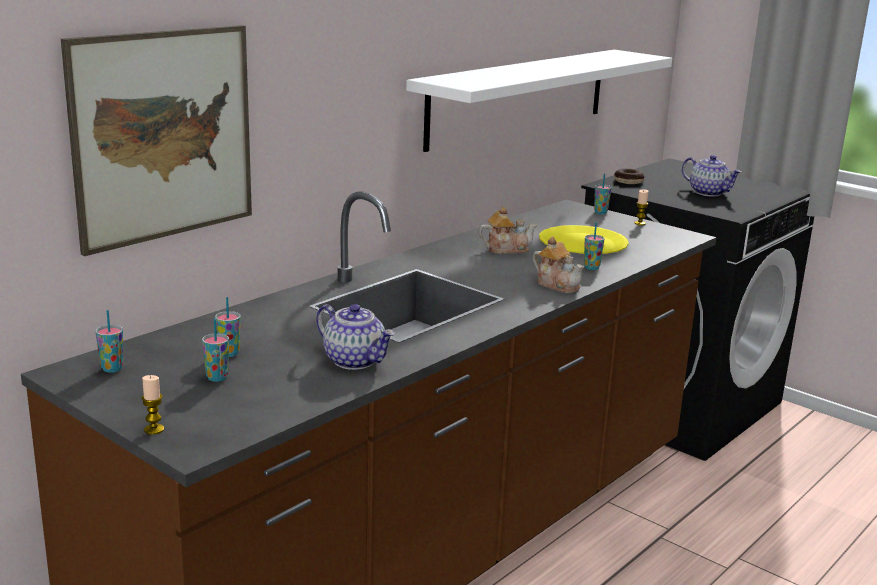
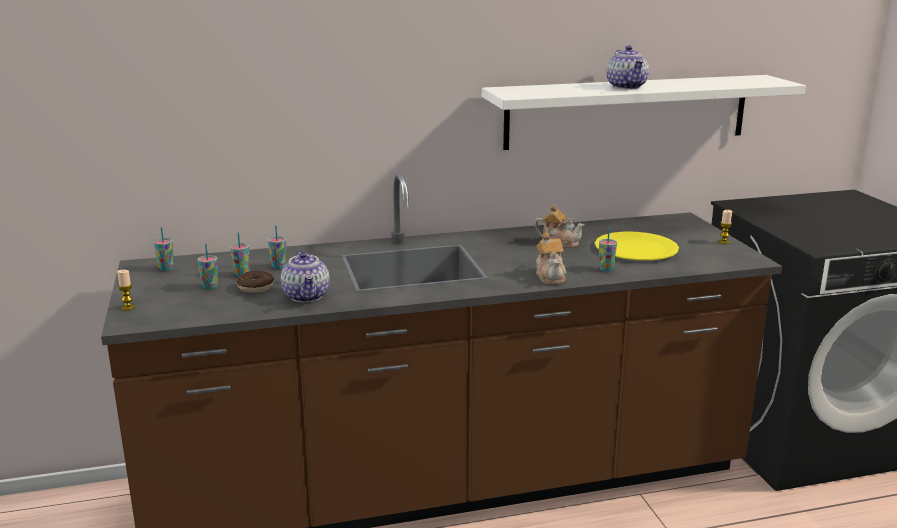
camera: 35 degrees right, 0 degrees up
picture [61,25,252,256] -> none
cup [594,173,612,214] -> cup moved to [268,225,286,269]
donut [614,168,645,184] -> donut moved to [236,271,274,293]
teapot [682,155,742,197] -> teapot moved to [606,45,649,89]

